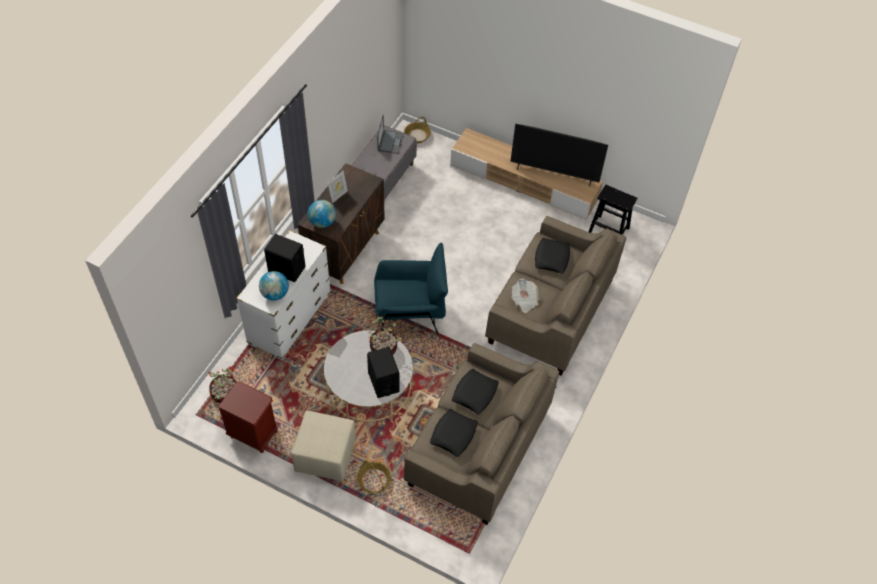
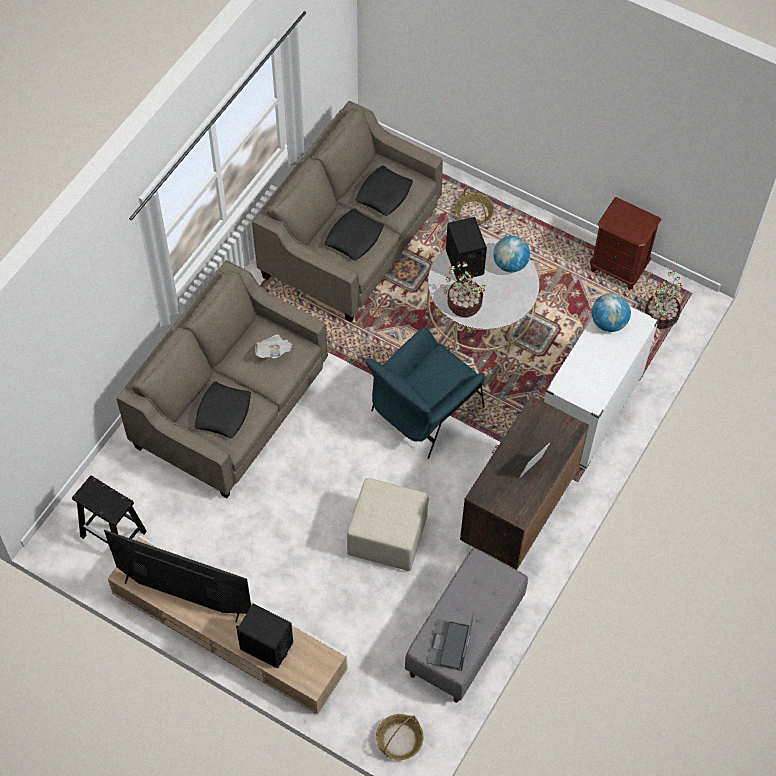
camera: 175 degrees left, 5 degrees up
black speaker [264,234,305,282] -> black speaker moved to [236,604,293,669]
beige ottoman [291,411,356,481] -> beige ottoman moved to [347,478,429,571]
globe [308,200,336,228] -> globe moved to [493,236,530,272]
blue armchair [374,243,448,336] -> blue armchair turned 45 degrees counterclockwise [366,327,485,459]

